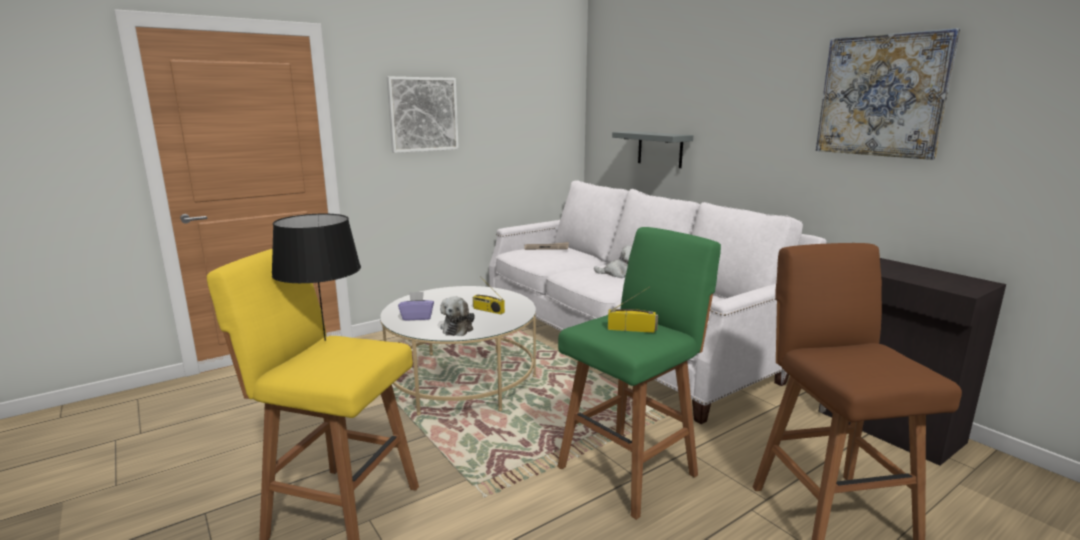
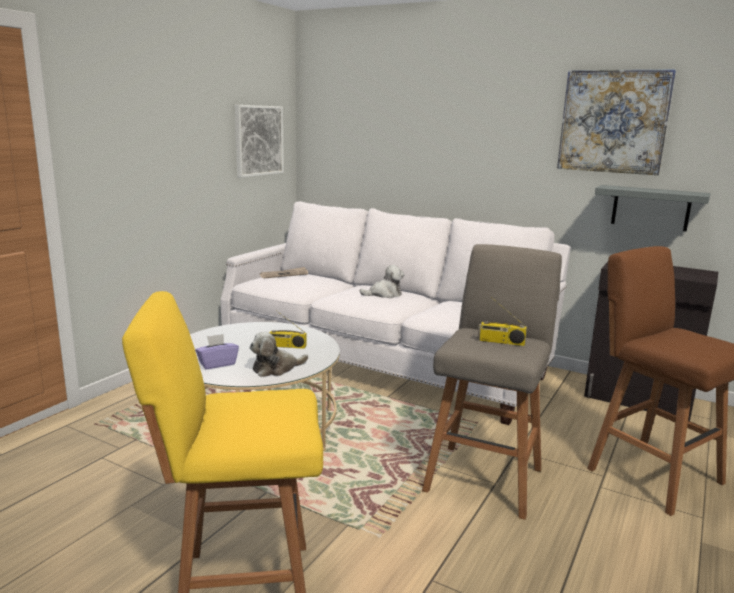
camera: 25 degrees left, 0 degrees up
black table lamp [272,214,361,341] -> none
picture [387,77,459,153] -> picture moved to [235,105,284,178]
plush toy [440,296,475,336] -> plush toy turned 75 degrees clockwise [249,332,308,377]
green stool [557,227,721,520] -> grey stool [422,244,562,520]
radio [608,287,658,333] -> radio turned 150 degrees counterclockwise [478,297,527,346]
grey shelf [612,131,693,168] -> grey shelf moved to [595,185,711,232]

